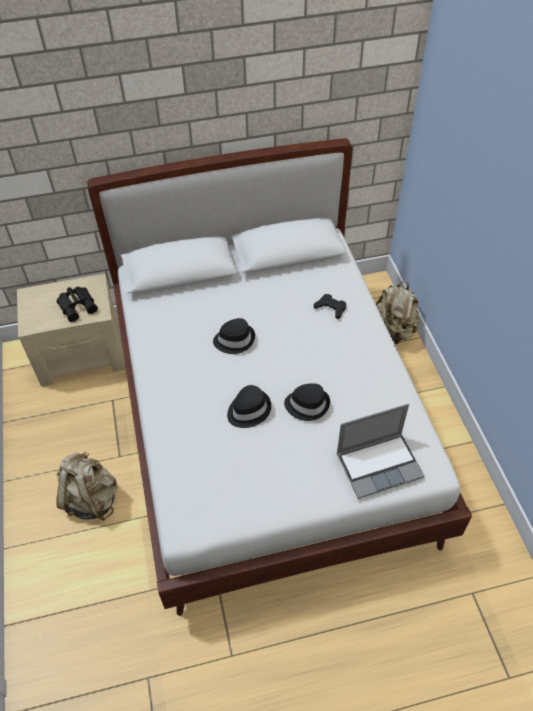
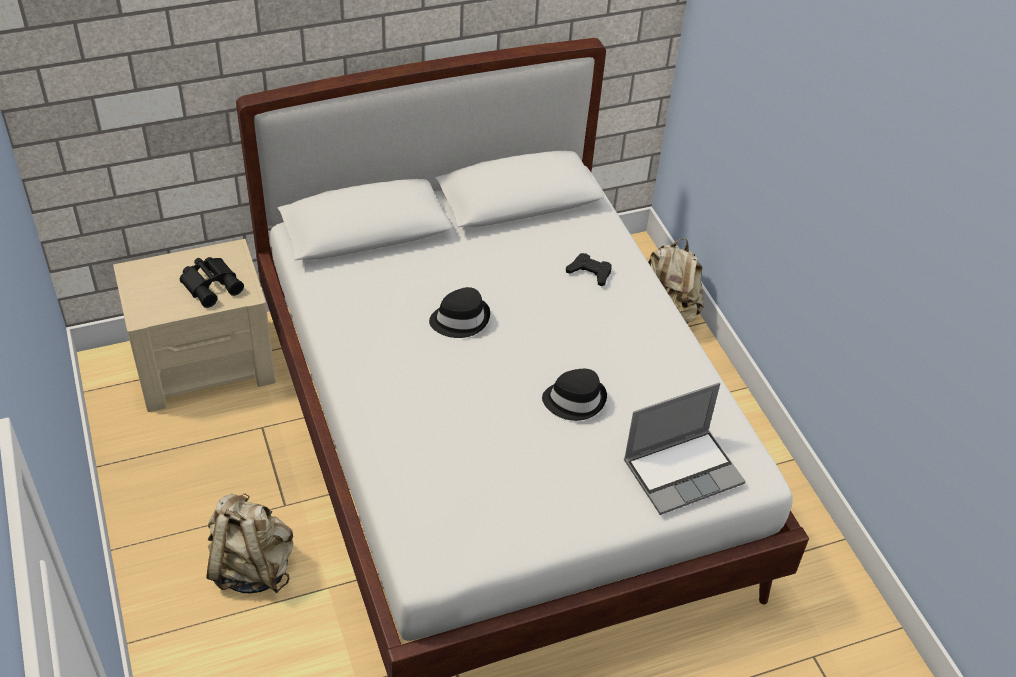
camera: 10 degrees left, 5 degrees down
black hat [227,385,271,428] -> none

